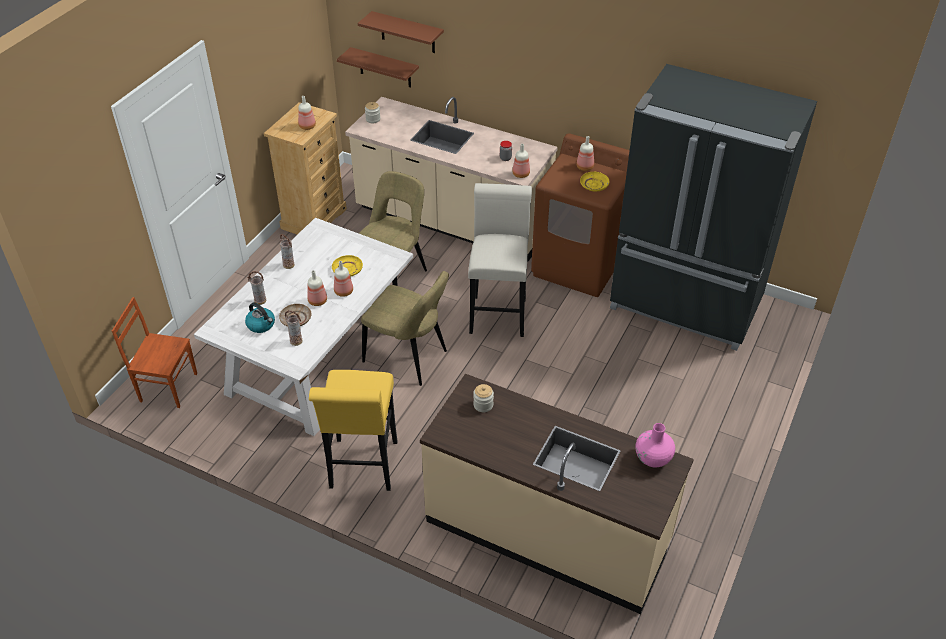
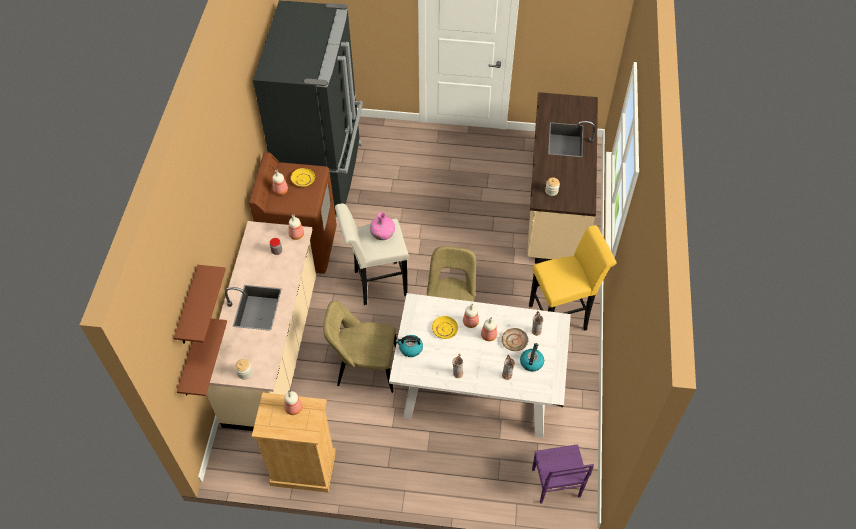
camera: 110 degrees left, 10 degrees up
brown chair [112,297,197,408] -> purple chair [532,444,594,504]
pink vase [635,423,675,467] -> pink vase moved to [370,212,395,240]
none -> kettle [395,335,423,357]

